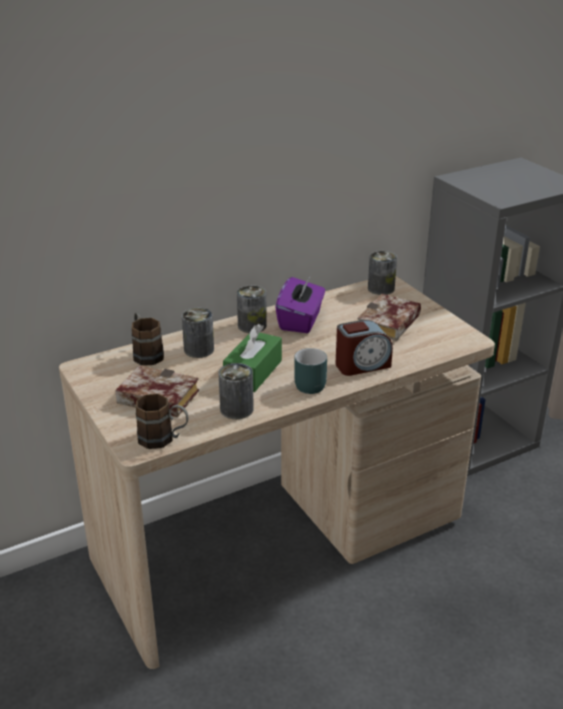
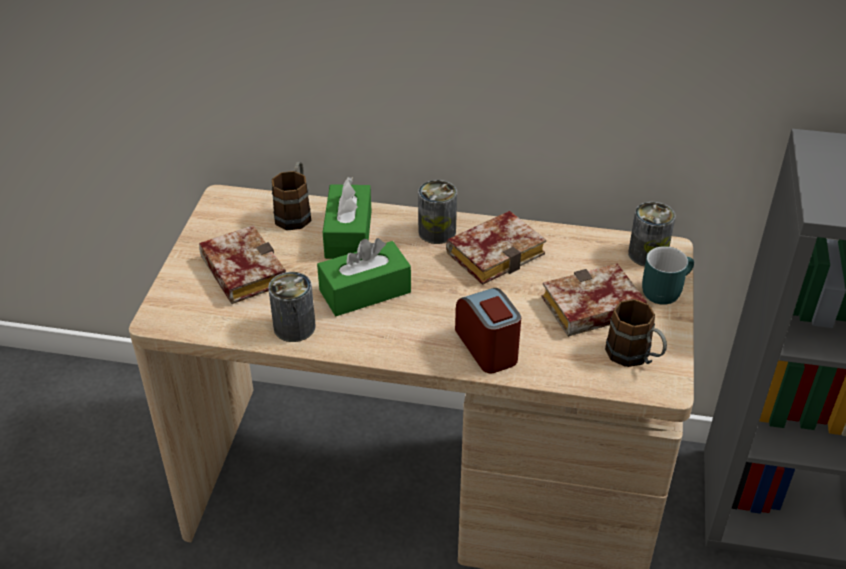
camera: 40 degrees right, 10 degrees up
brown mug [136,394,188,449] -> brown mug moved to [605,299,667,367]
can [182,308,214,358] -> green tissue box [323,177,371,259]
purple tissue box [275,274,325,333] -> book [446,211,546,285]
turquoise mug [294,348,327,394] -> turquoise mug moved to [642,246,694,305]
alarm clock [336,320,393,376] -> alarm clock turned 135 degrees counterclockwise [455,288,521,373]

